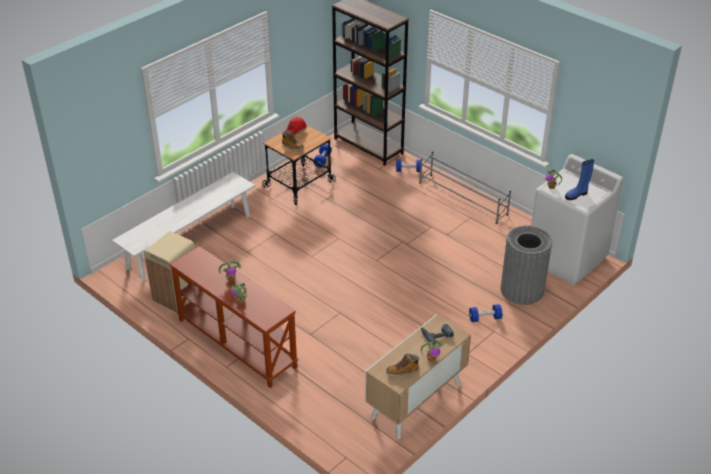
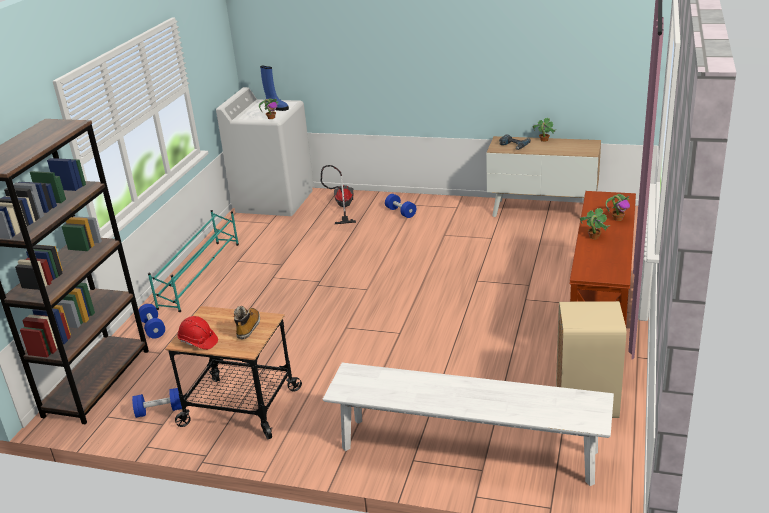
camera: 115 degrees left, 10 degrees down
boot [386,354,419,376] -> none
grey shoe rack [419,152,511,224] -> turquoise shoe rack [148,210,239,312]
grey trash can [501,225,552,305] -> vacuum cleaner [320,165,356,224]

